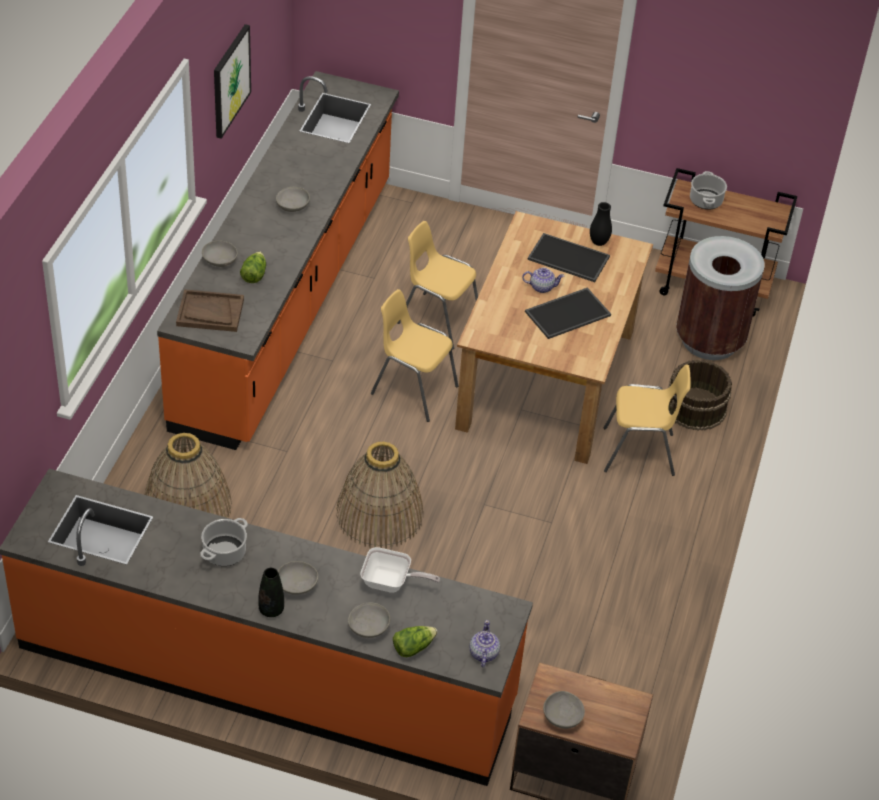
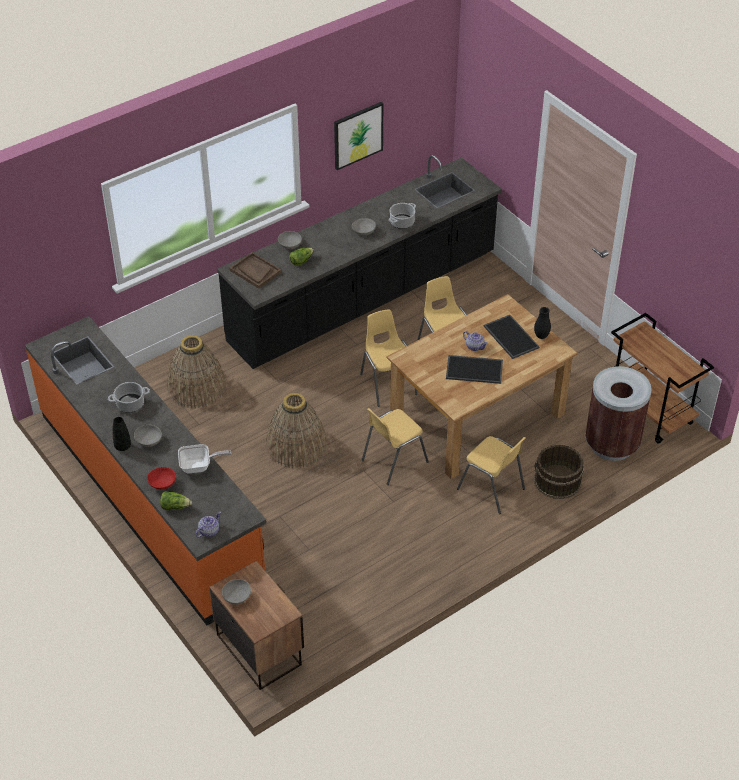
camera: 40 degrees right, 0 degrees up
orange counter [157,71,399,450] -> black counter [217,155,502,369]
grey bowl [348,602,390,638] -> red bowl [147,467,176,490]
frying pan [360,547,440,593] -> frying pan turned 60 degrees counterclockwise [178,444,232,473]
cooking pot [690,171,727,210] -> cooking pot moved to [389,203,416,229]
none -> yellow chair [362,408,429,485]

